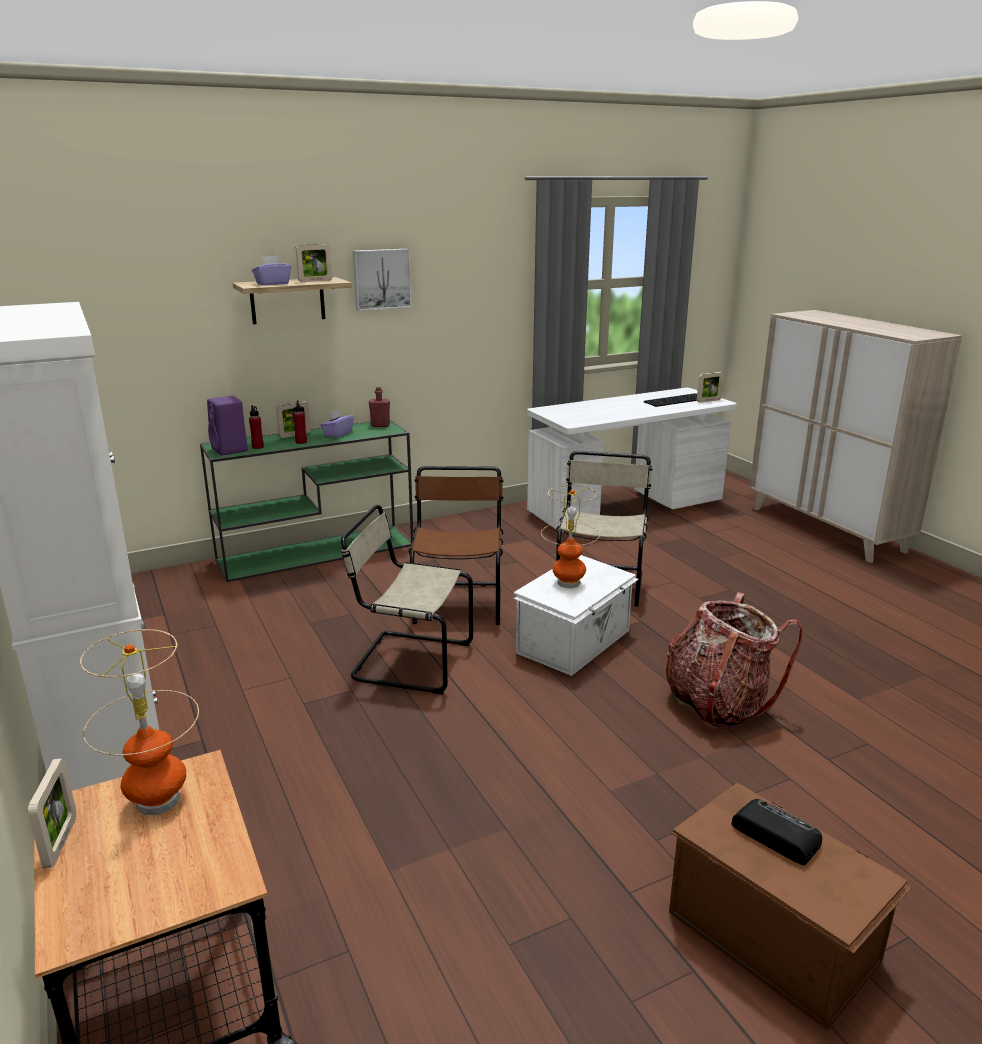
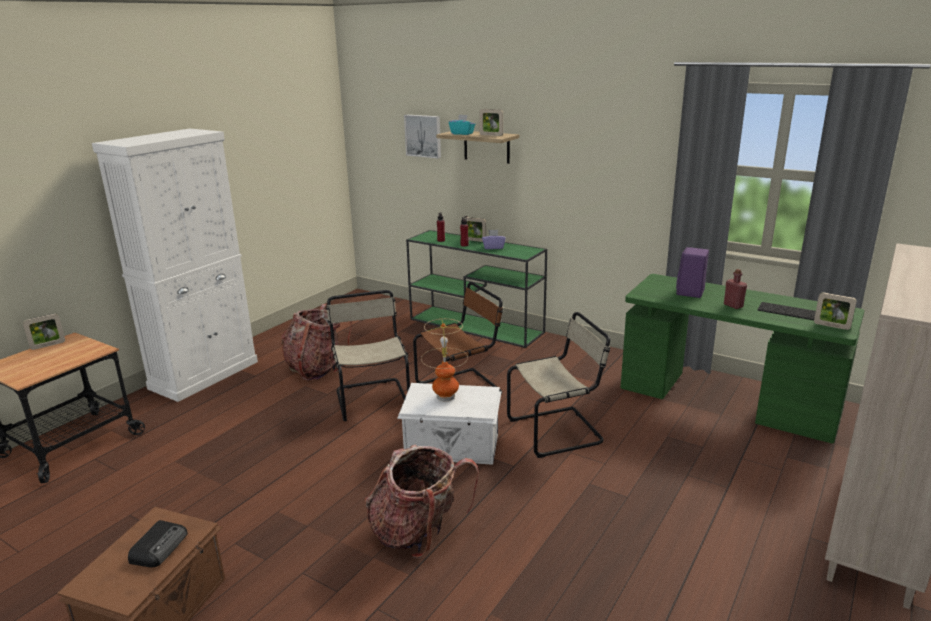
camera: 60 degrees right, 0 degrees up
table lamp [80,629,199,815] -> none
purple speaker [207,396,248,456] -> purple speaker moved to [676,247,709,298]
purple tissue box [252,256,291,285] -> turquoise tissue box [449,115,475,135]
picture [353,249,412,311] -> picture moved to [404,115,441,158]
red bottle [369,387,390,427] -> red bottle moved to [724,269,747,309]
white desk [527,388,737,532] -> green desk [620,274,864,444]
none -> backpack [281,304,352,380]

